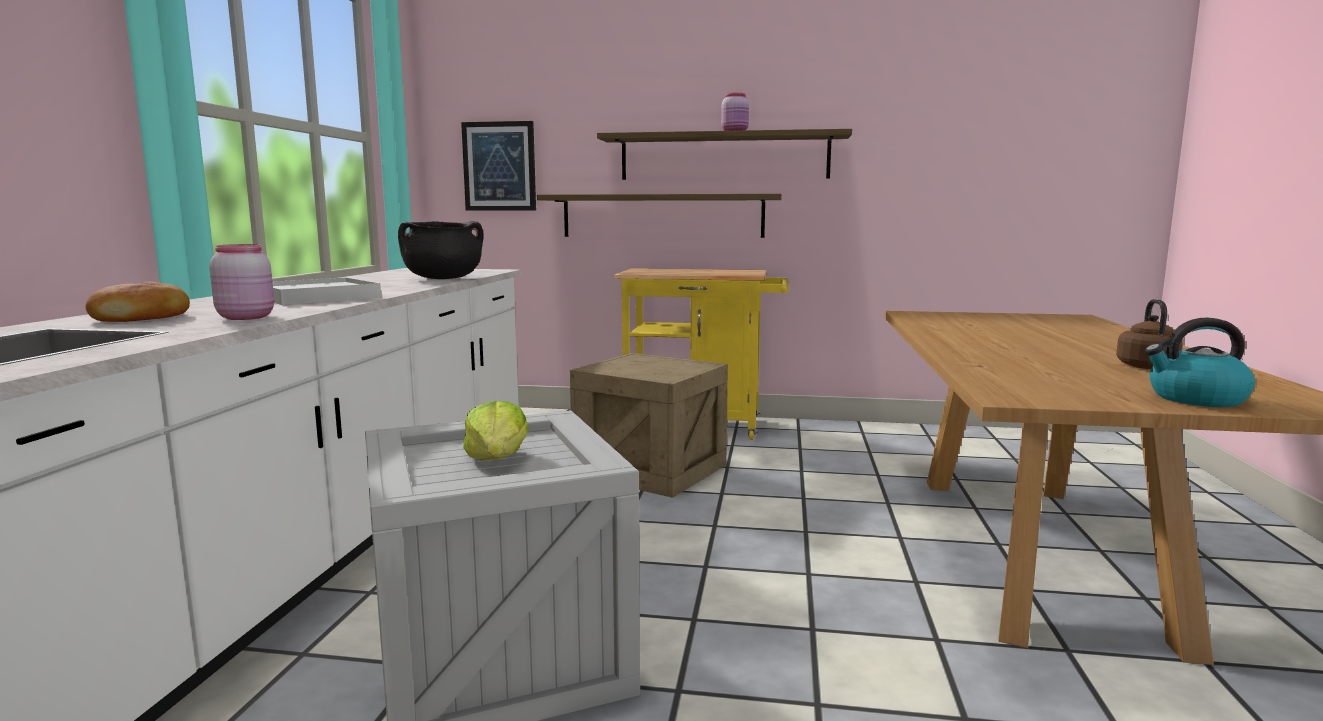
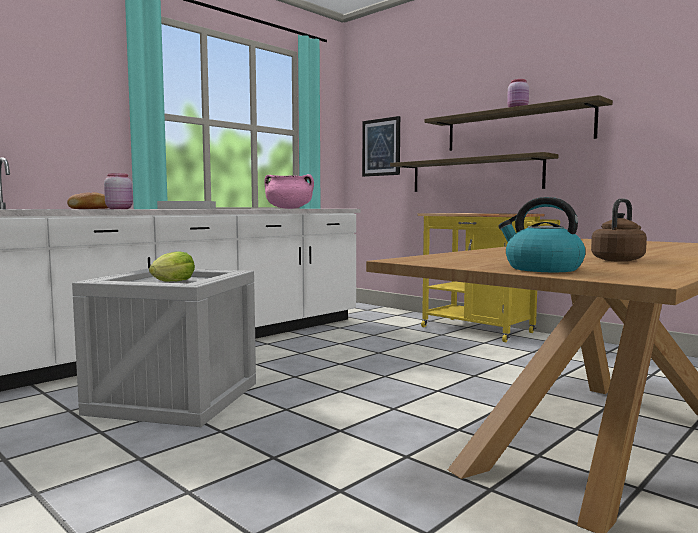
camera: 35 degrees right, 5 degrees down
black cooking pot [398,221,484,279] -> pink cooking pot [264,174,314,209]
crate [570,353,728,498] -> none

